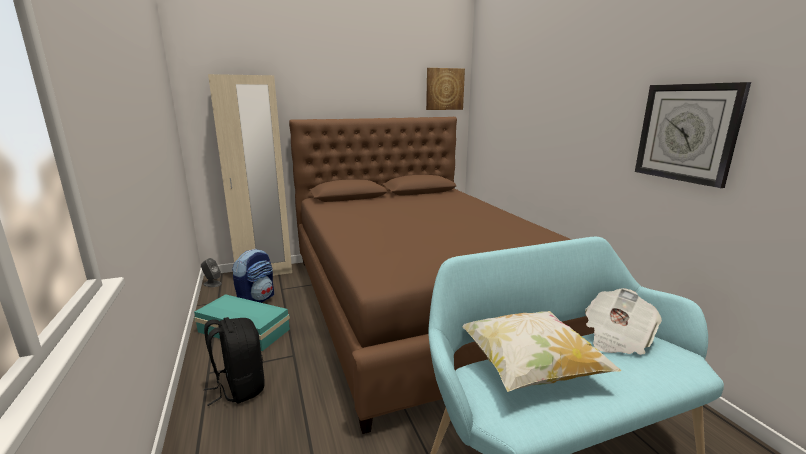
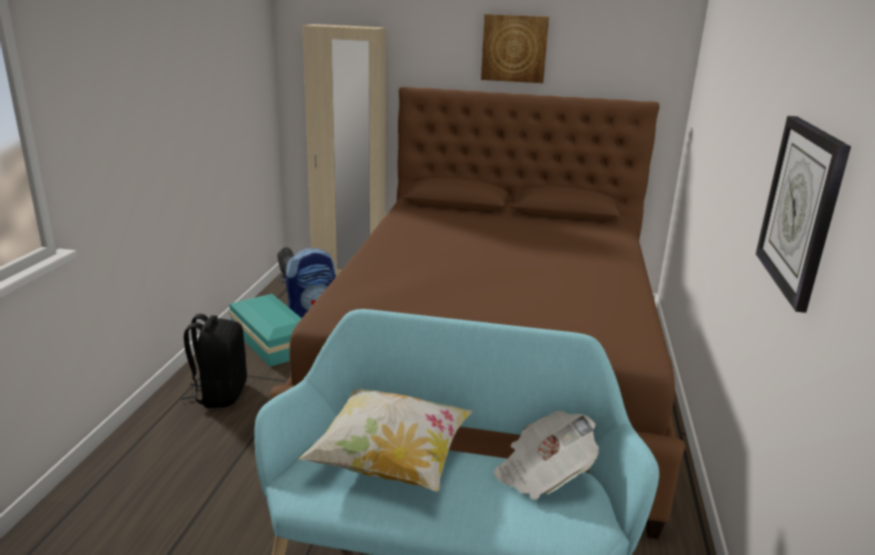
camera: 30 degrees right, 5 degrees up
picture [426,68,465,110] -> picture moved to [481,14,549,83]

